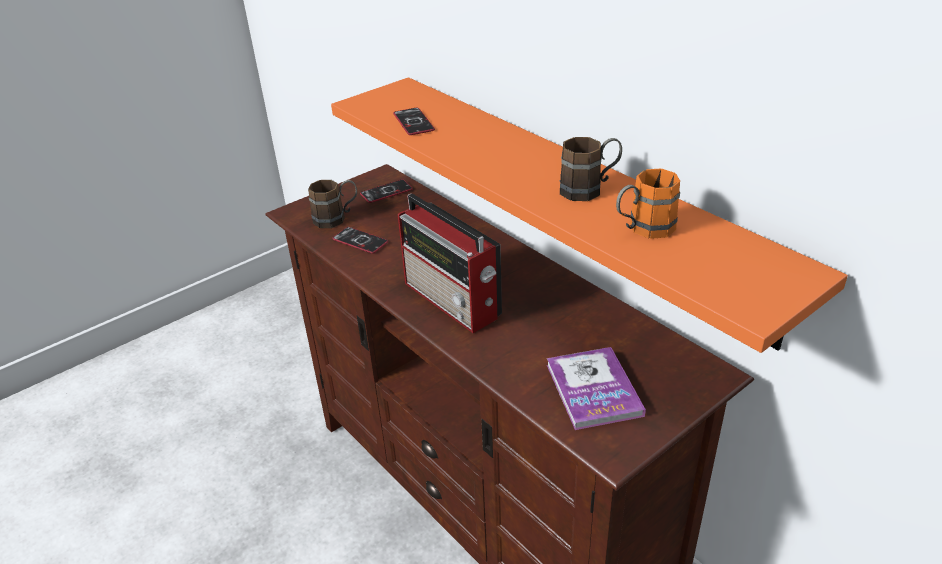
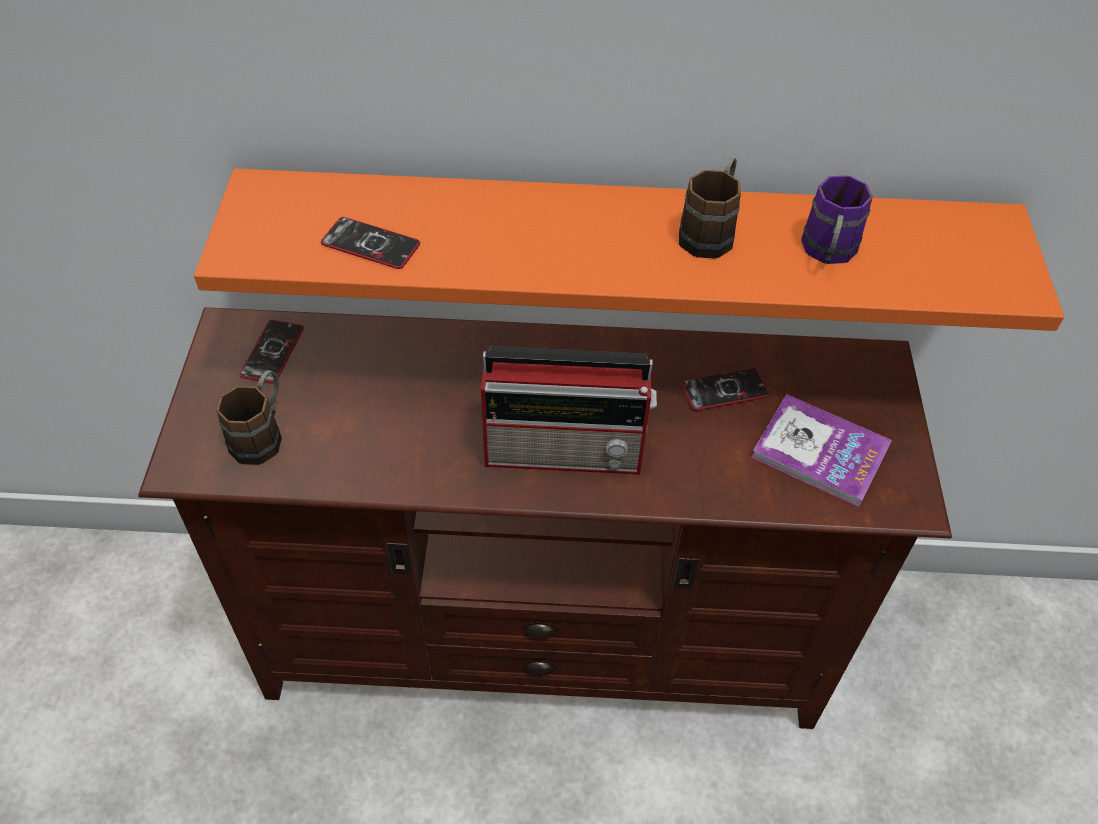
camera: 50 degrees left, 15 degrees up
phone [332,227,388,254] -> phone moved to [681,368,769,411]
orange mug [616,168,680,239] -> purple mug [801,175,873,264]

